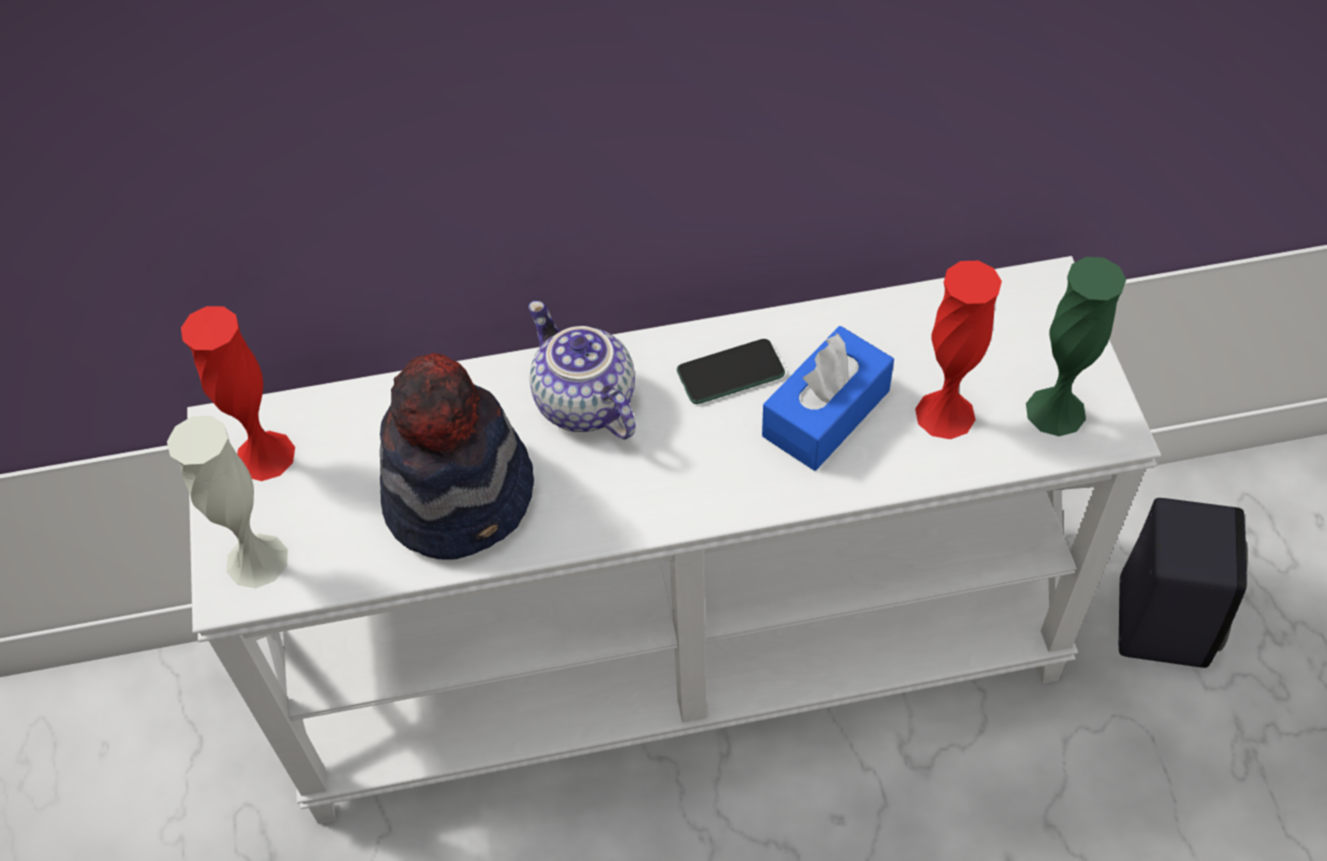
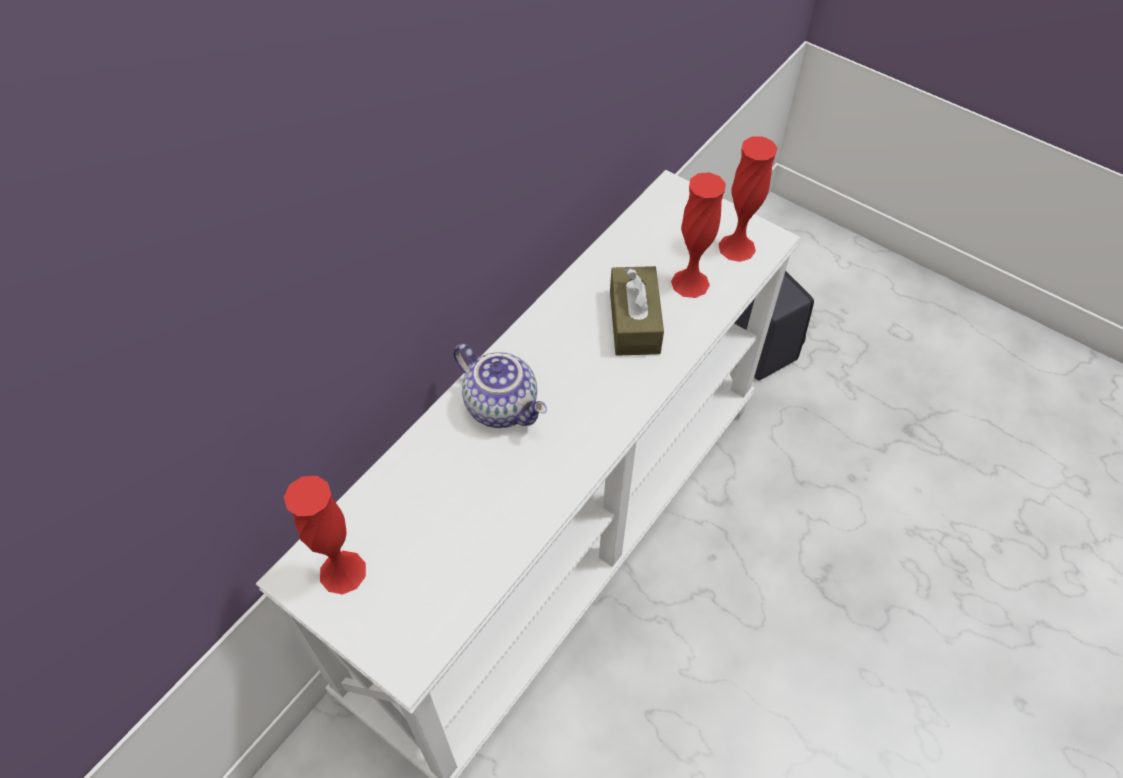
camera: 45 degrees left, 0 degrees up
white vase [167,416,288,588] -> none
hat [380,353,534,559] -> none
teapot [529,301,635,439] -> teapot turned 150 degrees counterclockwise [453,344,547,428]
phone [677,339,785,404] -> none
blue tissue box [762,326,894,471] -> brown tissue box [610,266,664,356]
green vase [1026,257,1126,436] -> red vase [718,137,777,262]

